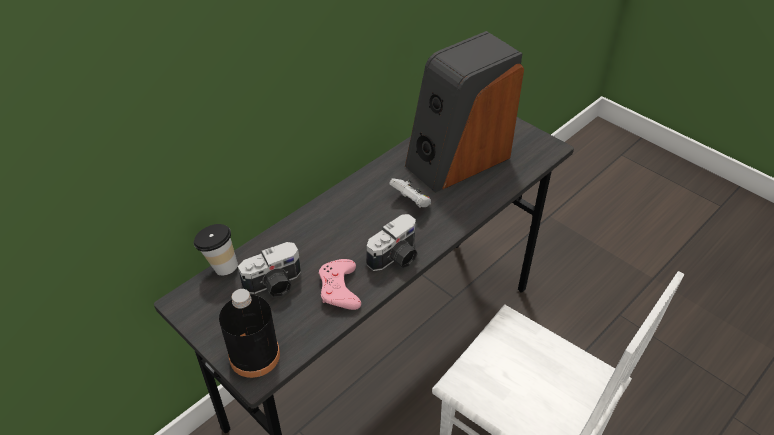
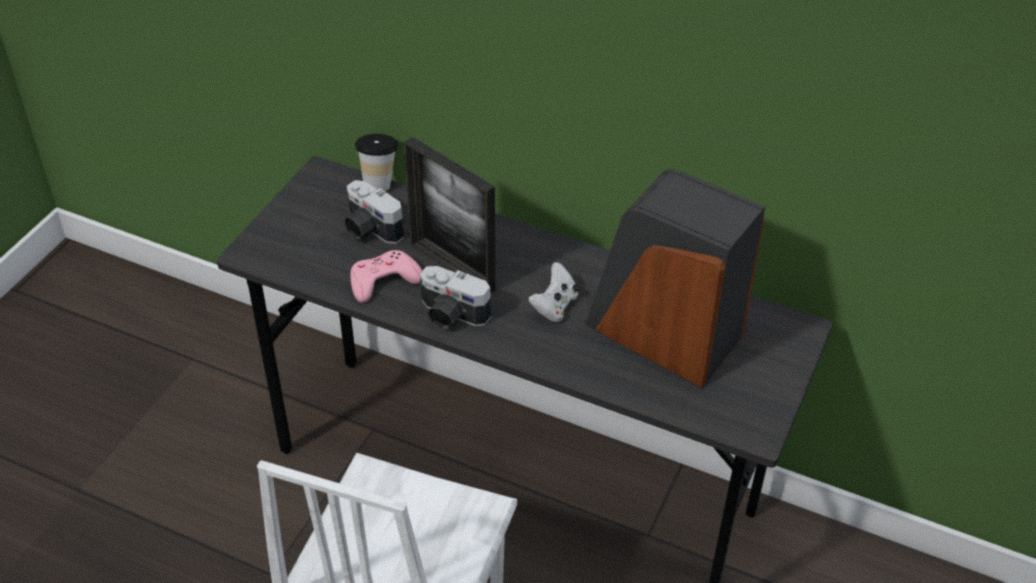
camera: 70 degrees right, 0 degrees up
black bottle [219,289,280,378] -> none
none -> picture frame [404,137,495,293]

